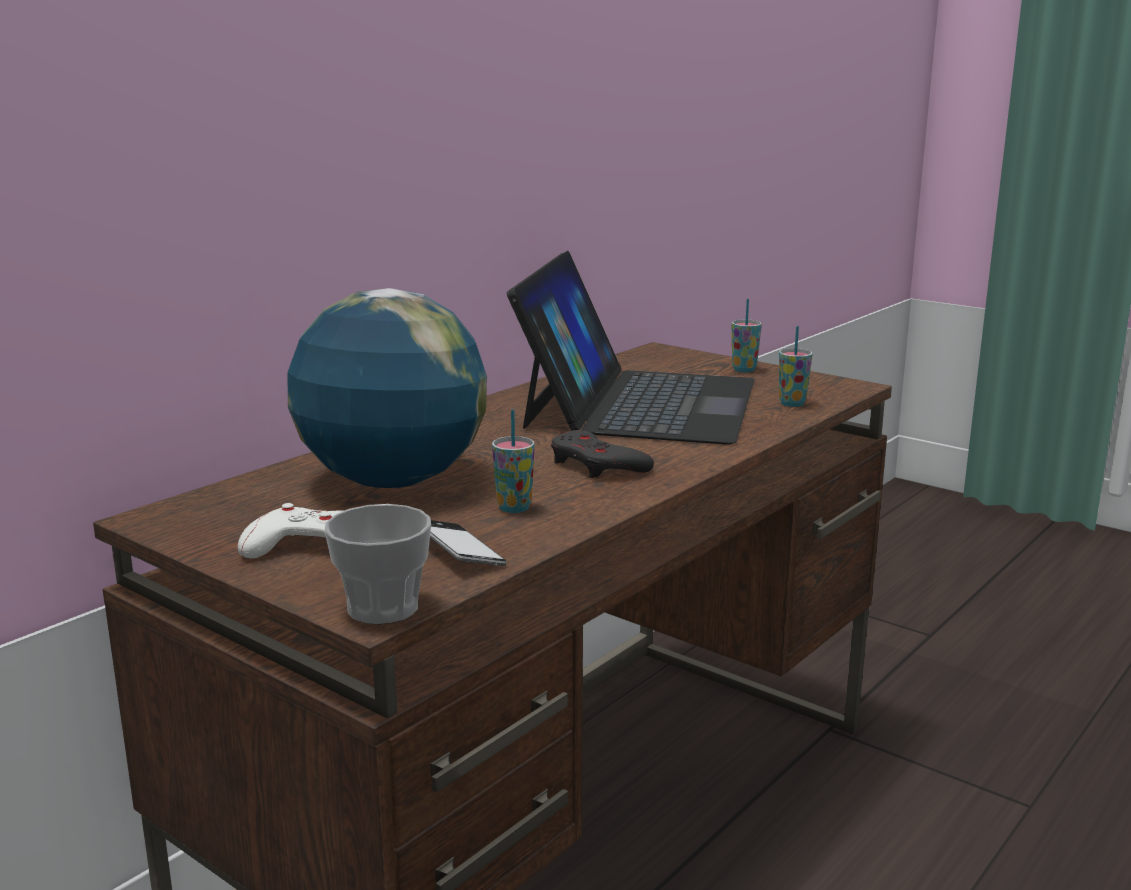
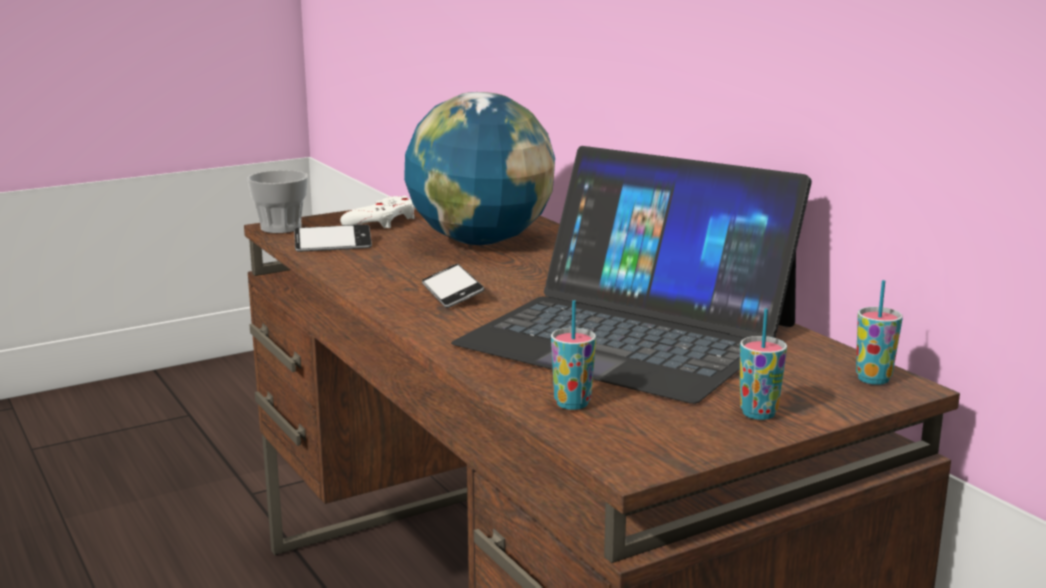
camera: 110 degrees right, 0 degrees up
cup [492,409,535,513] -> cup moved to [856,280,903,385]
grey game controller [551,430,654,478] -> phone [422,264,485,308]

